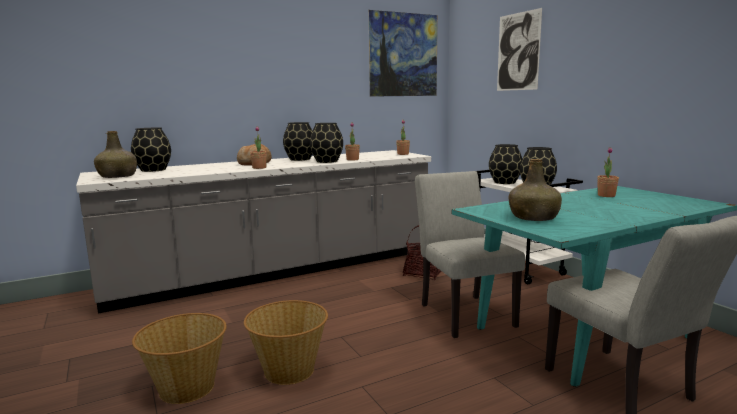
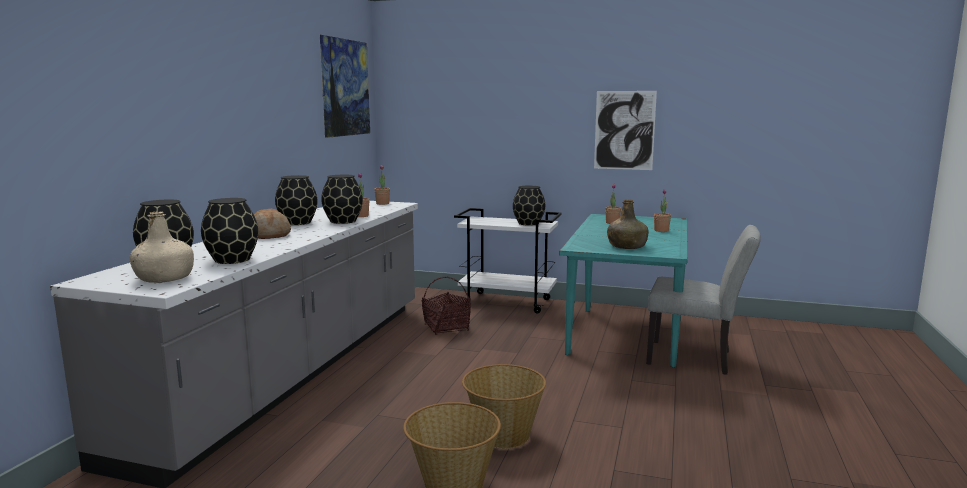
camera: 45 degrees left, 0 degrees up
green bottle [94,131,137,178] -> beige bottle [129,212,194,283]
potted plant [250,126,267,169] -> potted plant moved to [654,189,671,232]
grey chair [415,171,525,338] -> none
black vase [489,144,522,184] -> black vase moved to [201,198,258,264]
picture [497,8,542,91] -> picture moved to [594,91,657,170]

